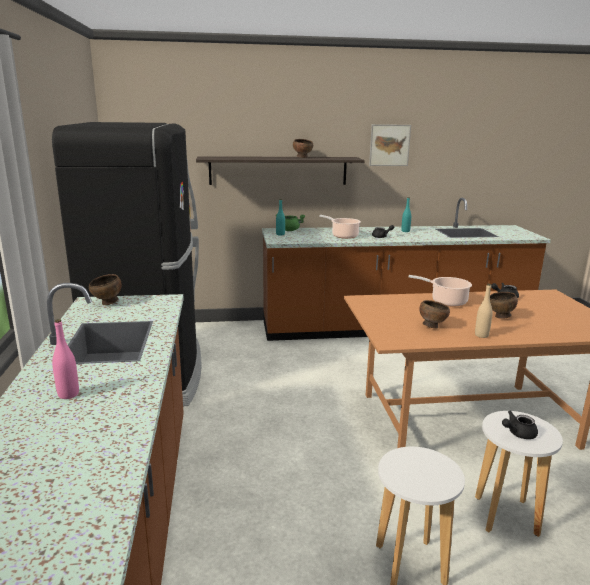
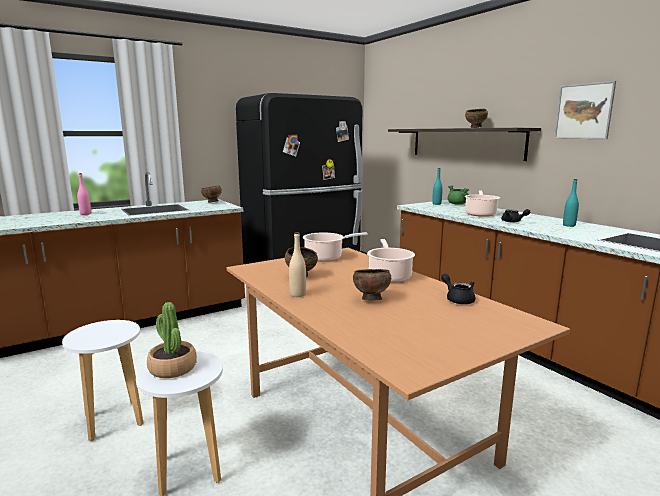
camera: 65 degrees right, 5 degrees down
black teapot [502,411,538,439] -> potted plant [147,302,197,378]
none -> cooking pot [303,232,368,262]

